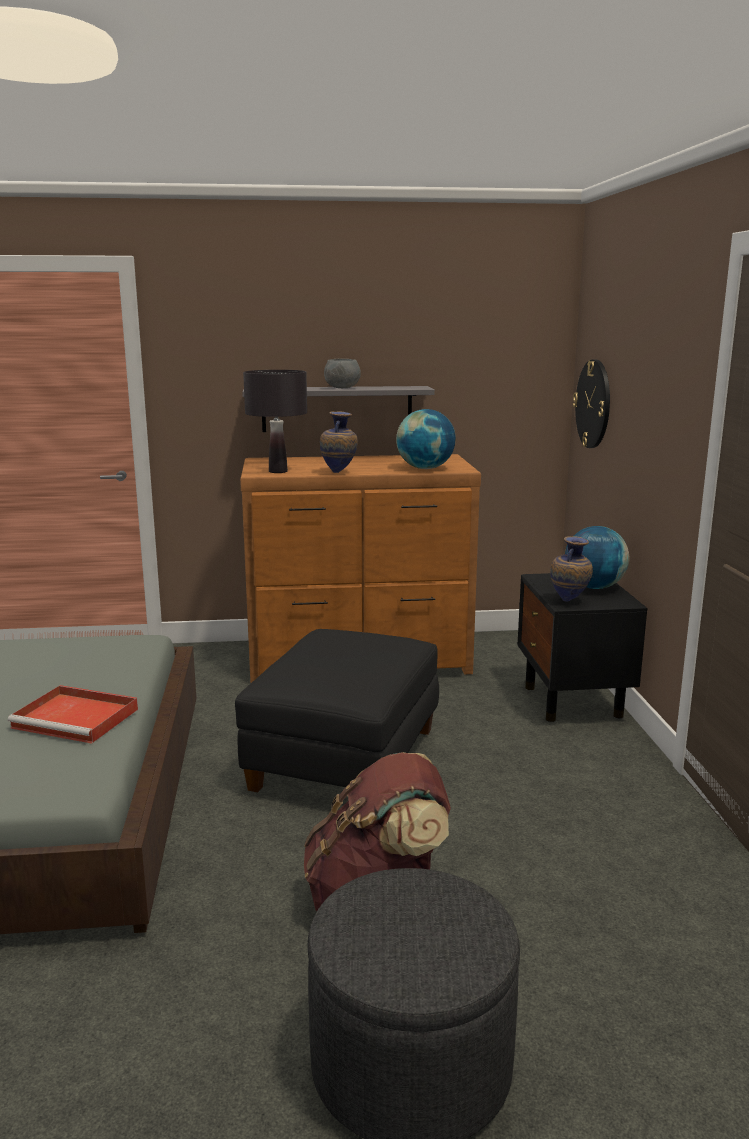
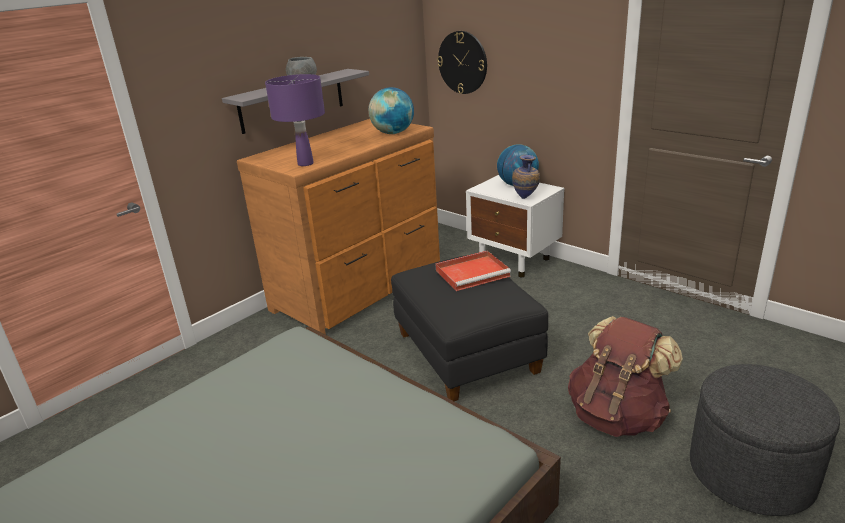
camera: 40 degrees left, 10 degrees up
red tray [8,685,138,744] -> red tray moved to [435,251,511,291]
black table lamp [243,370,307,473] -> purple table lamp [265,74,325,166]
vase [320,411,358,473] -> none
black nightstand [518,573,648,722] -> white nightstand [466,175,564,278]

